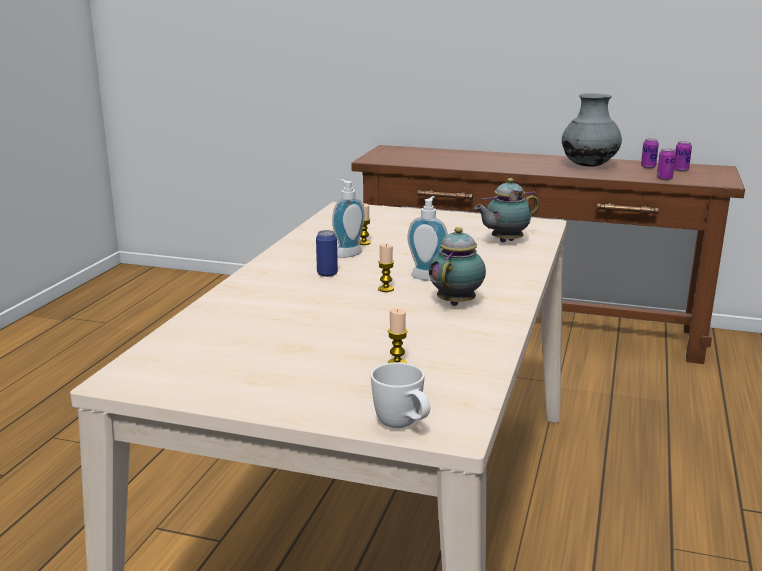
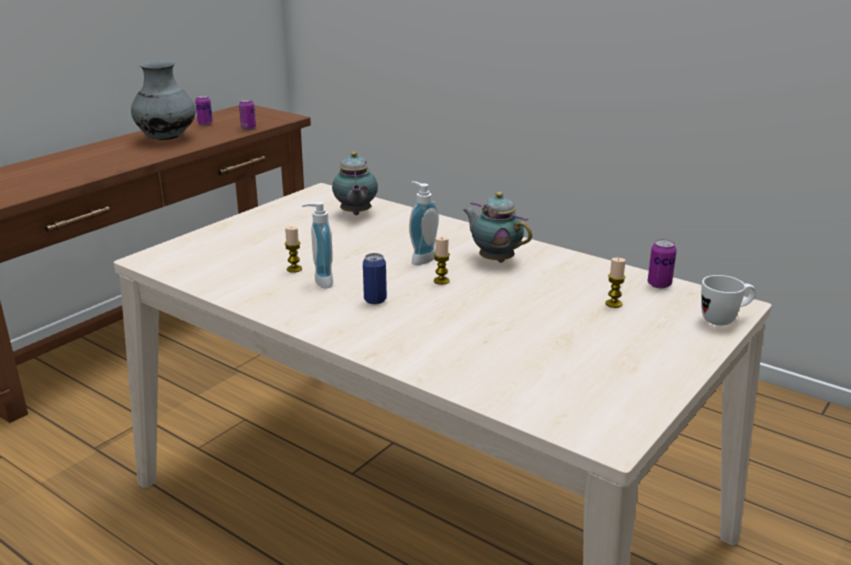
camera: 70 degrees left, 5 degrees up
can [674,141,692,172] -> can moved to [648,239,677,289]

